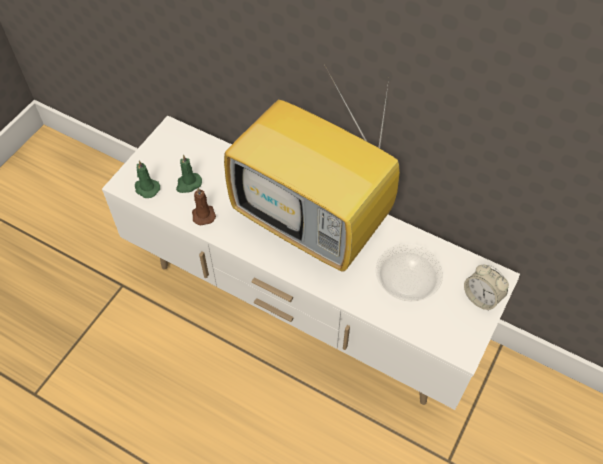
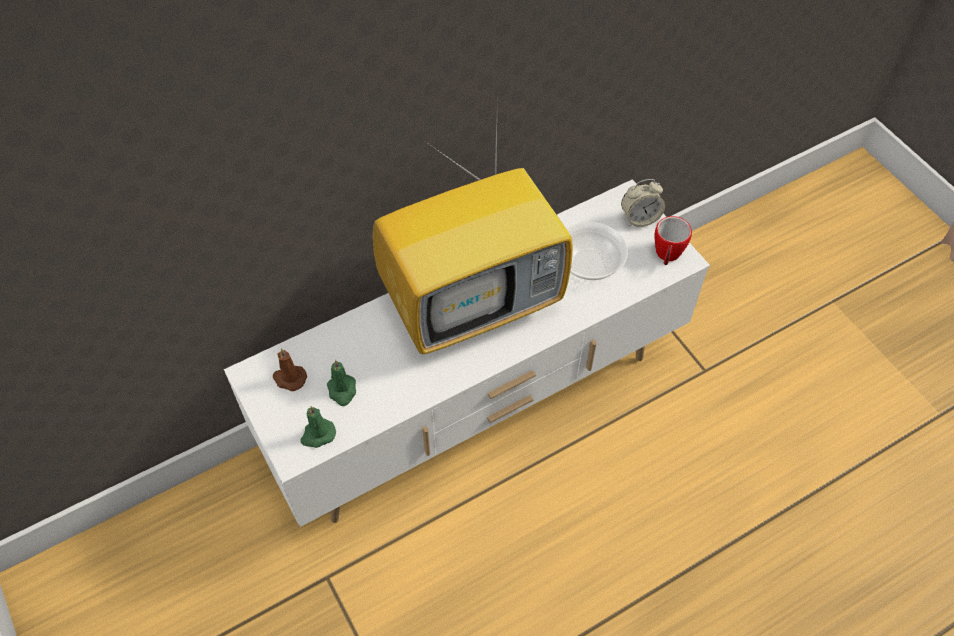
camera: 60 degrees left, 0 degrees up
brown candle [192,187,216,226] -> brown candle moved to [273,349,307,391]
none -> mug [654,216,692,265]

